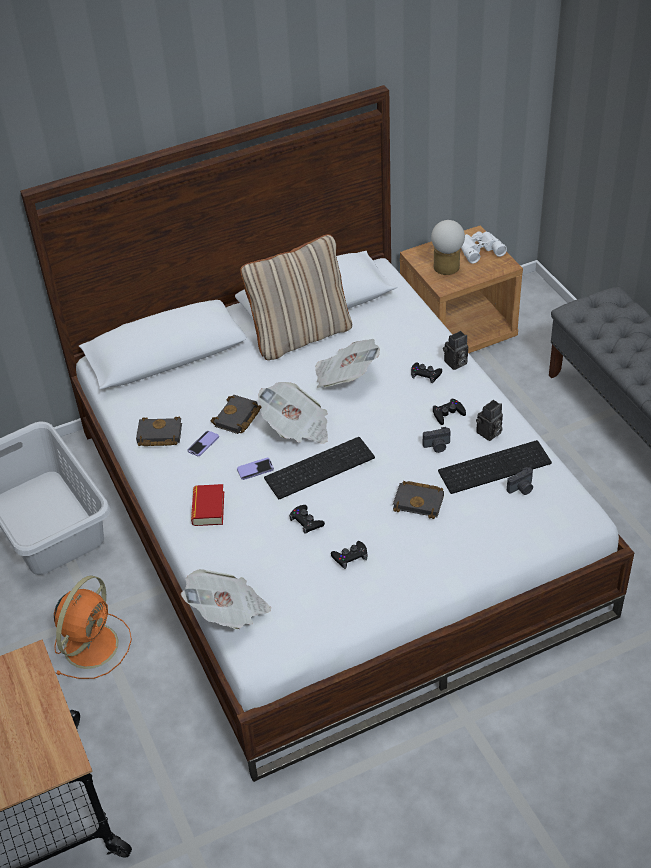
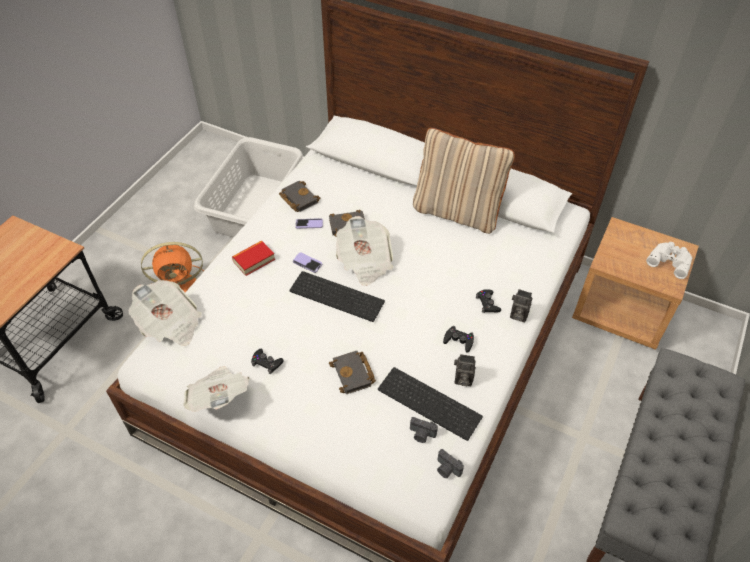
camera: 50 degrees right, 5 degrees up
black game controller [289,505,325,534] -> none
newspaper [315,339,380,388] -> newspaper moved to [183,366,250,412]
camera [423,427,450,453] -> camera moved to [437,449,464,478]
table lamp [431,220,465,275] -> none

